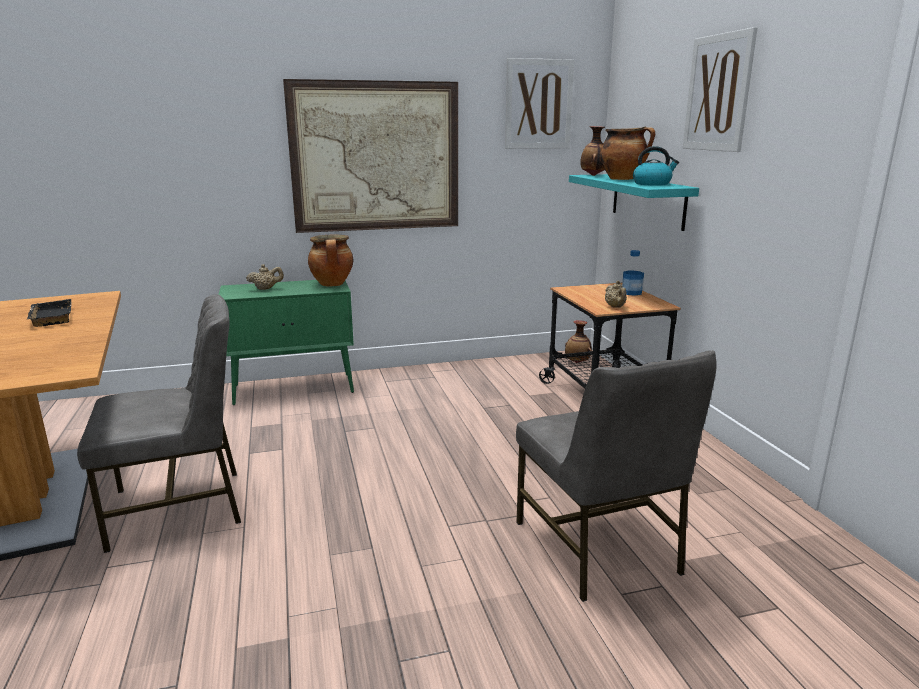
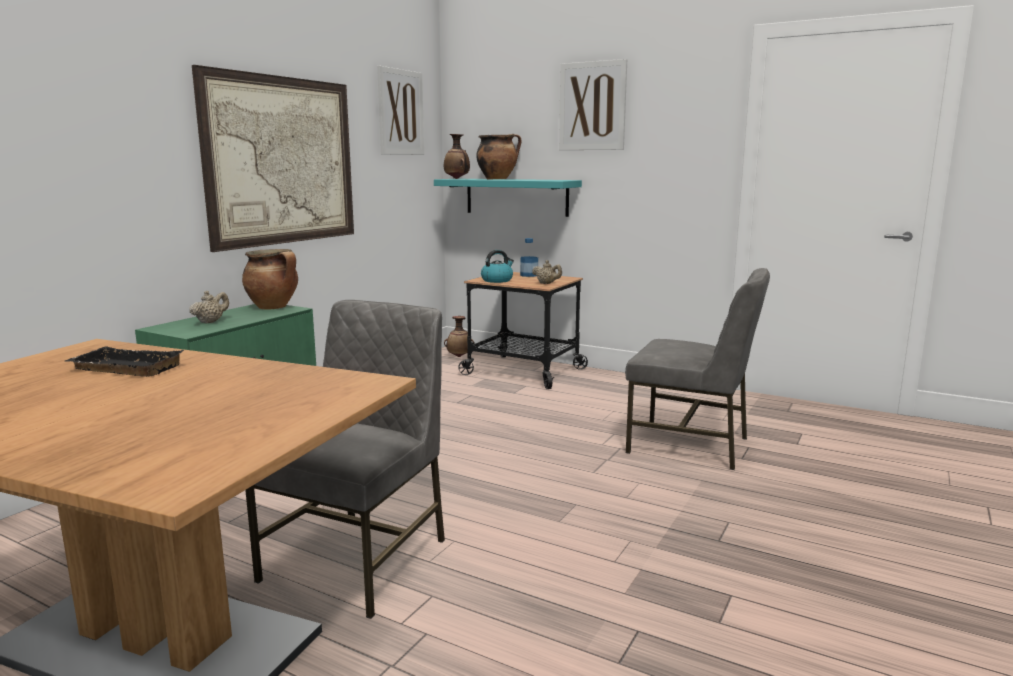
camera: 45 degrees left, 5 degrees down
kettle [633,146,679,186] -> kettle moved to [481,250,514,283]

